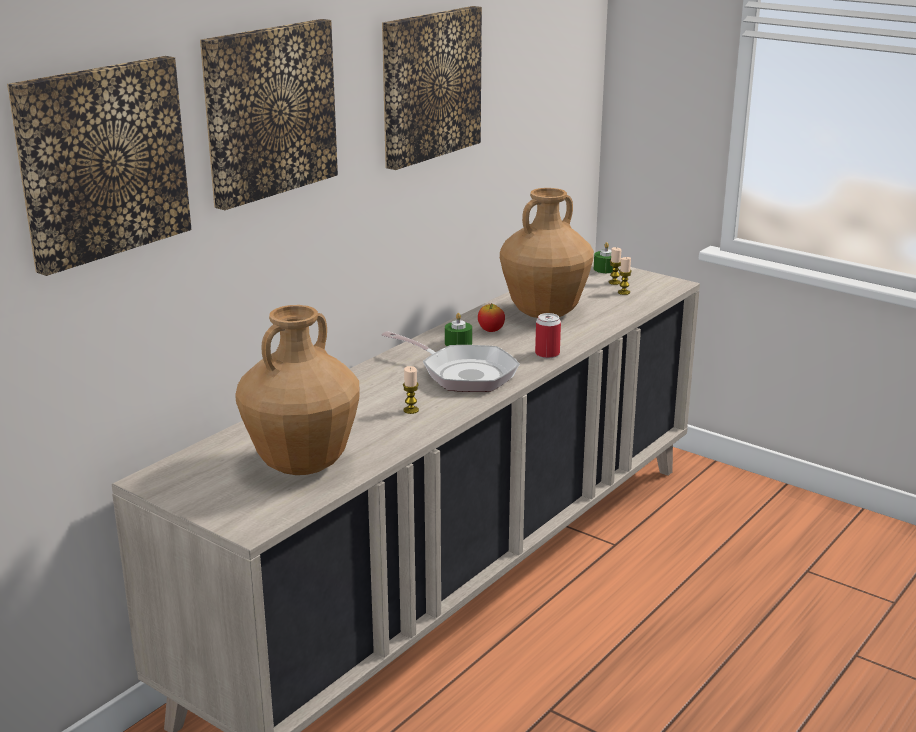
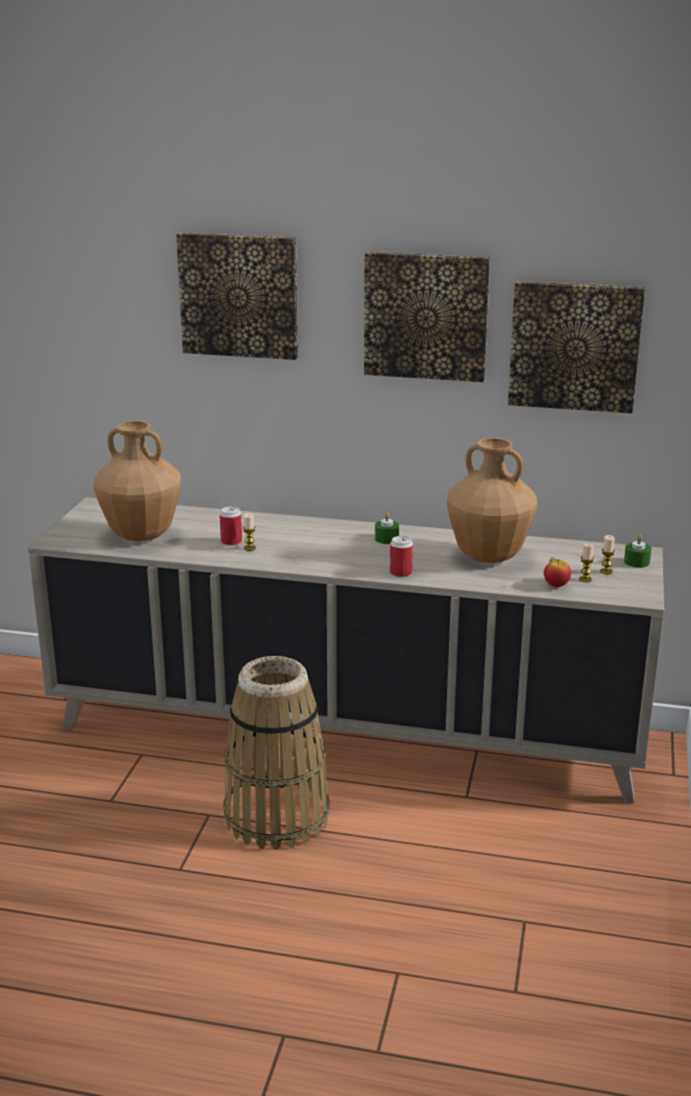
camera: 65 degrees right, 0 degrees up
picture [7,56,191,276] -> picture moved to [508,281,645,413]
frying pan [382,331,520,392] -> none
apple [478,303,505,332] -> apple moved to [544,557,571,587]
none -> can [220,506,242,546]
none -> basket [223,656,330,850]

